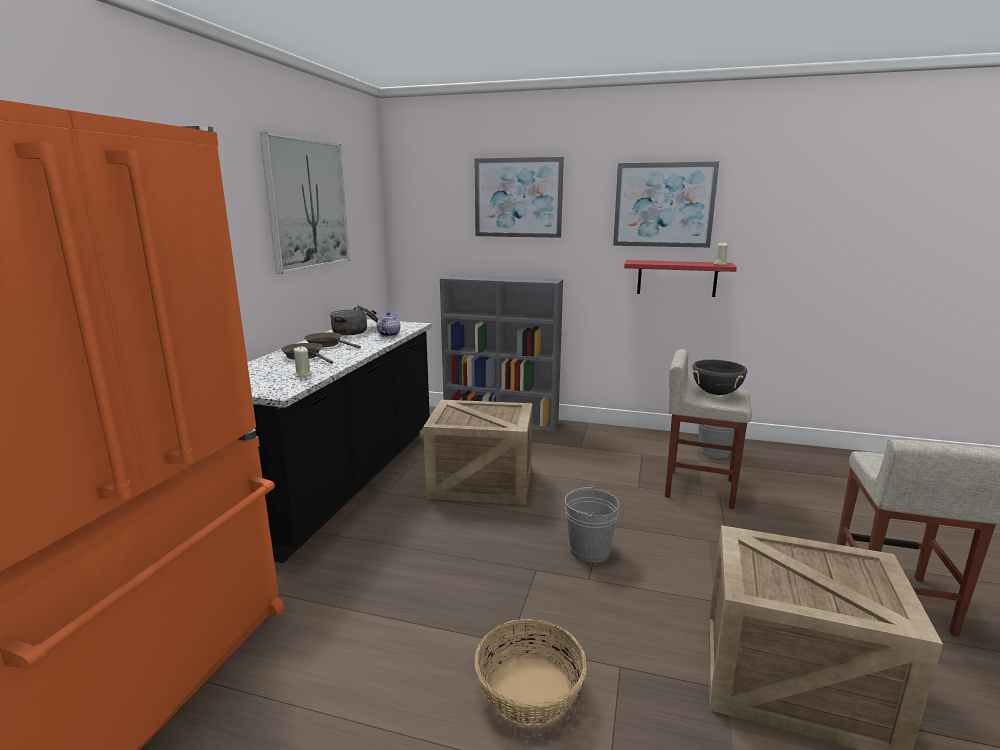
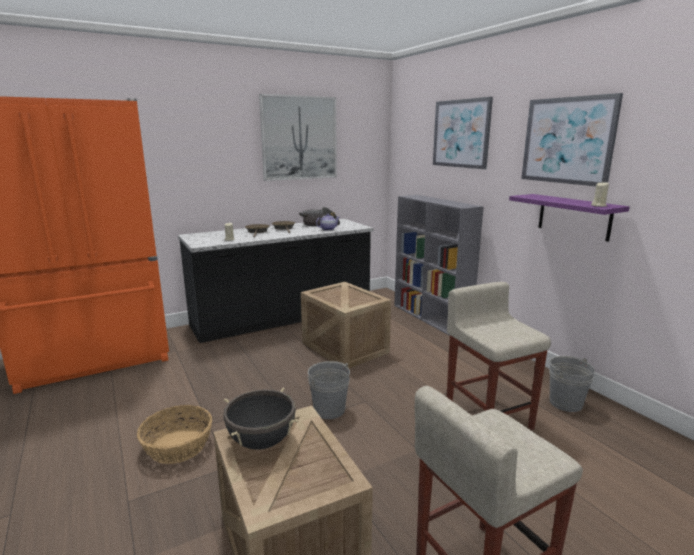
camera: 45 degrees right, 0 degrees up
red shelf [624,260,737,297] -> purple shelf [509,194,630,242]
black cooking pot [692,359,747,395] -> black cooking pot moved to [223,388,298,450]

